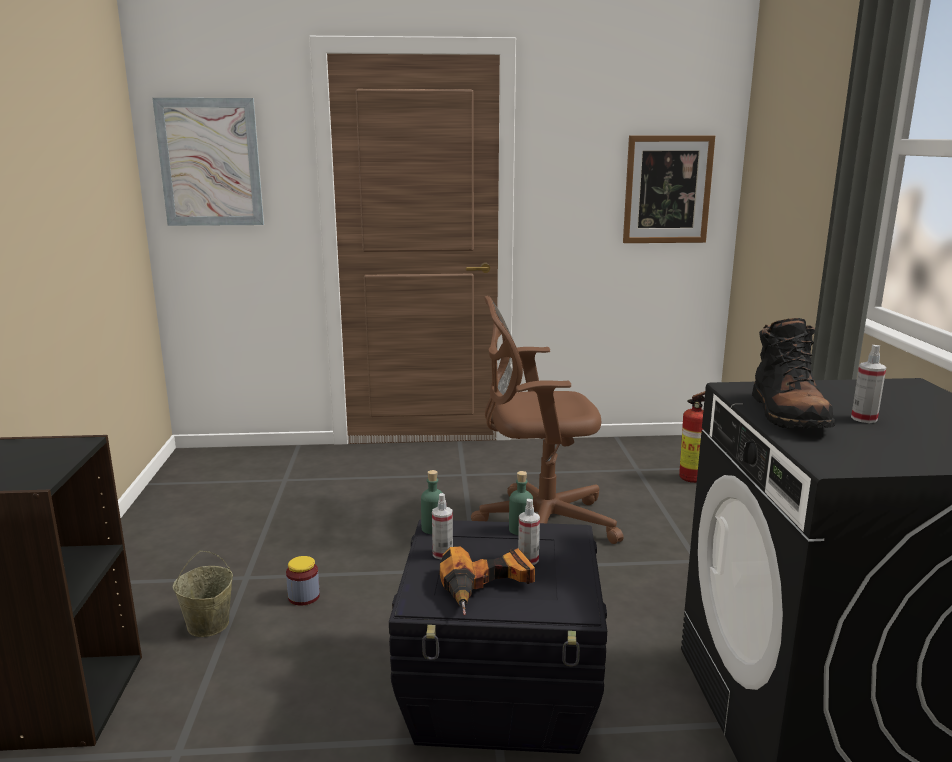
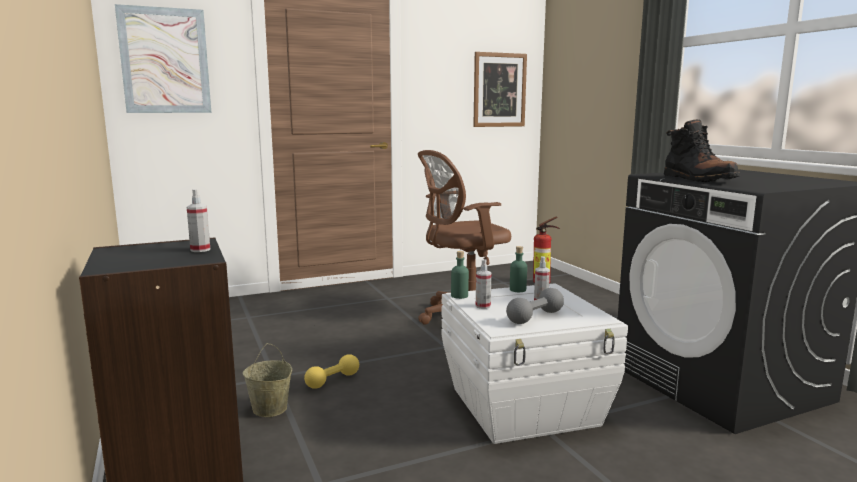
camera: 20 degrees left, 5 degrees down
jar [286,556,320,606] -> yellow dumbbell [304,354,359,389]
black storage box [389,519,607,754] -> white storage box [441,283,628,444]
power drill [440,546,535,615] -> grey dumbbell [506,288,564,324]
spray bottle [851,345,886,423] -> spray bottle moved to [187,189,210,252]

